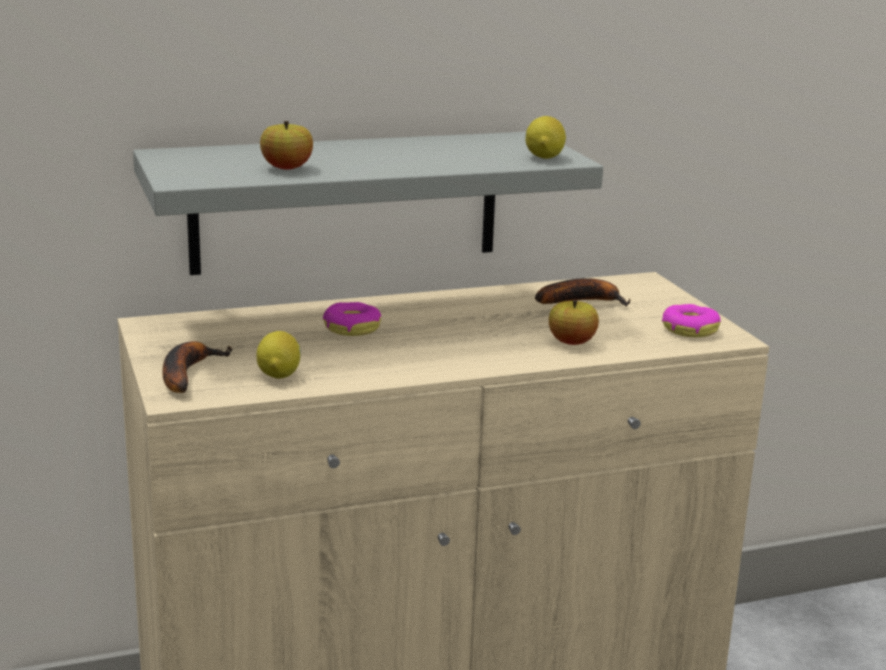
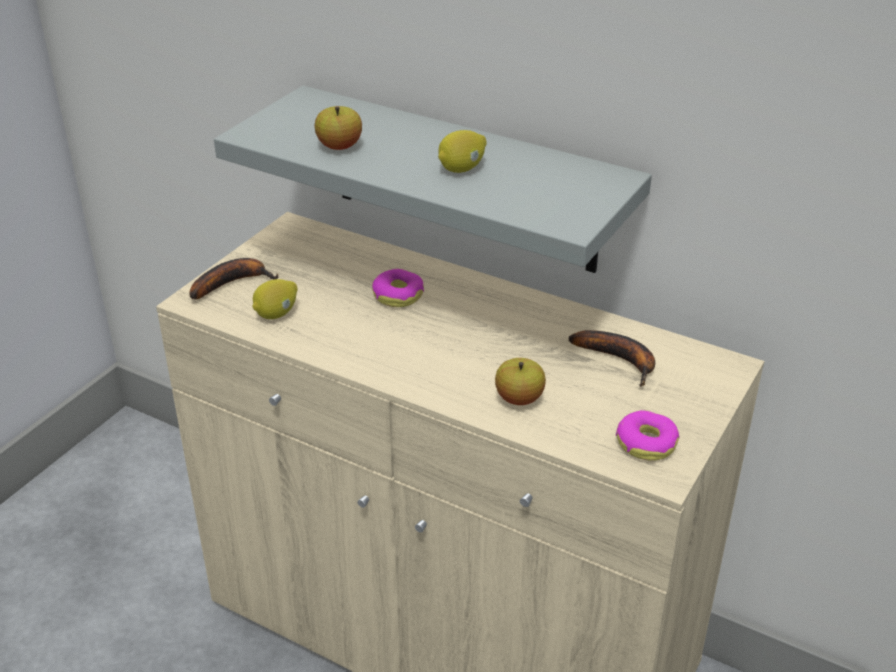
camera: 50 degrees right, 15 degrees up
lemon [526,116,566,159] -> lemon moved to [438,130,487,173]

